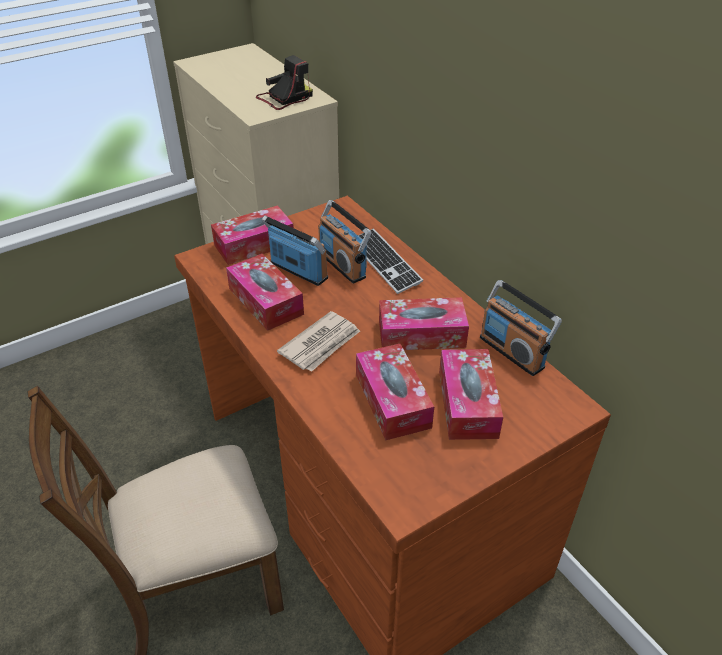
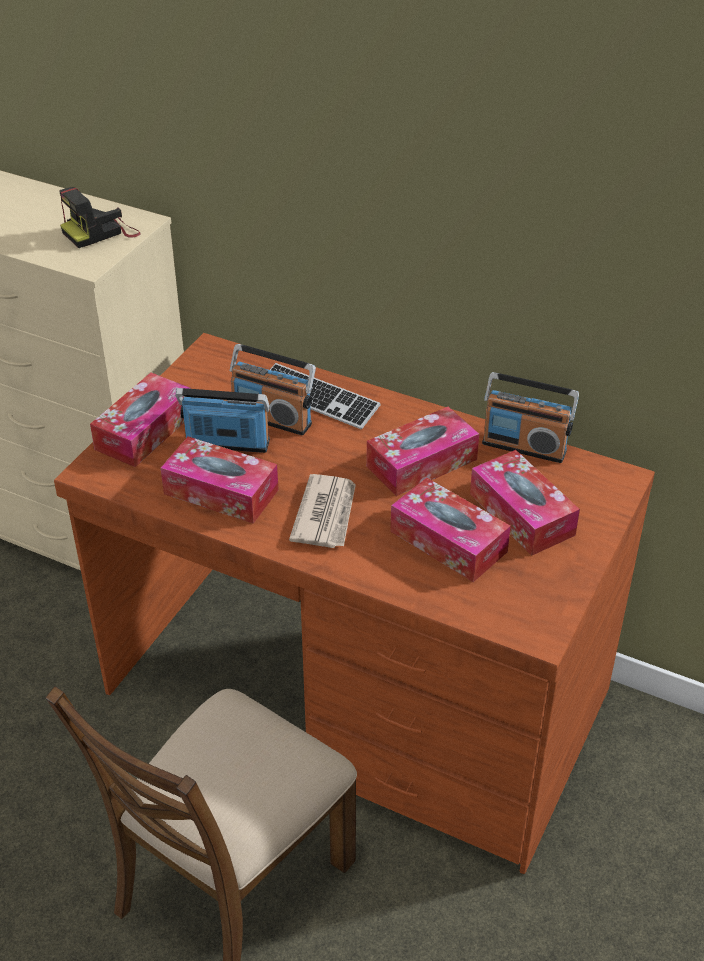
camera: 30 degrees left, 0 degrees up
camera [256,55,313,110] -> camera turned 150 degrees counterclockwise [59,187,141,248]

